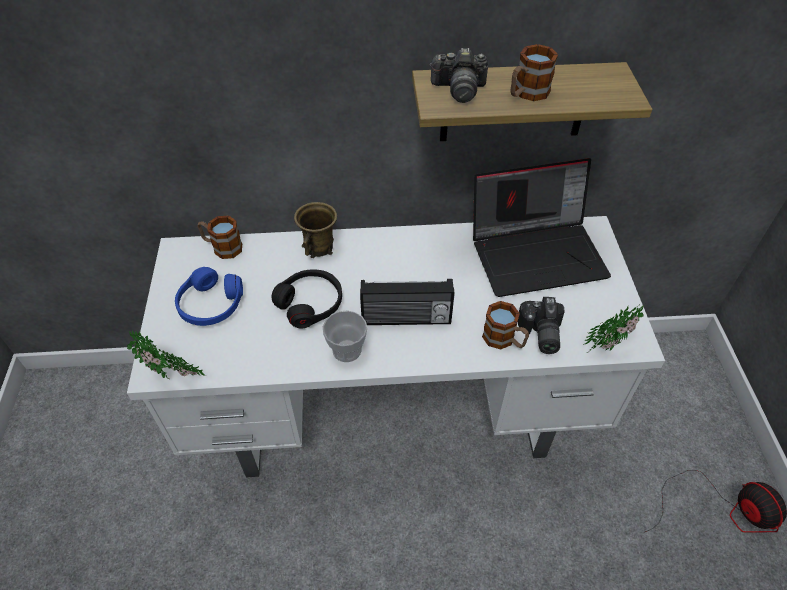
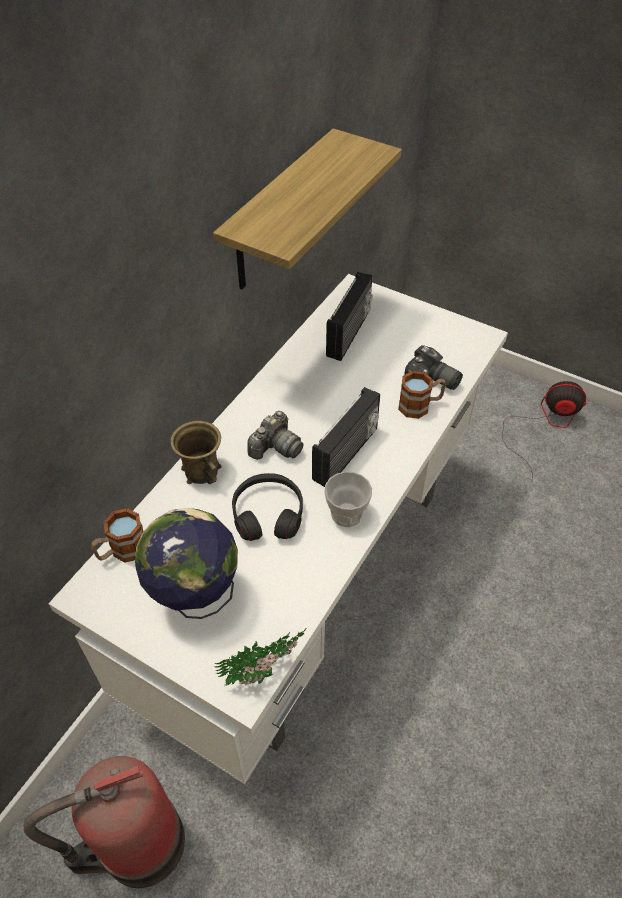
camera: 55 degrees left, 0 degrees up
blue headphones [175,267,243,326] -> globe [135,508,238,619]
camera [429,48,488,103] -> camera moved to [247,411,303,460]
laptop [473,158,611,297] -> radio [326,272,373,361]
mug [510,44,558,101] -> none
potted plant [585,304,645,353] -> none
none -> fire extinguisher [24,756,185,888]

